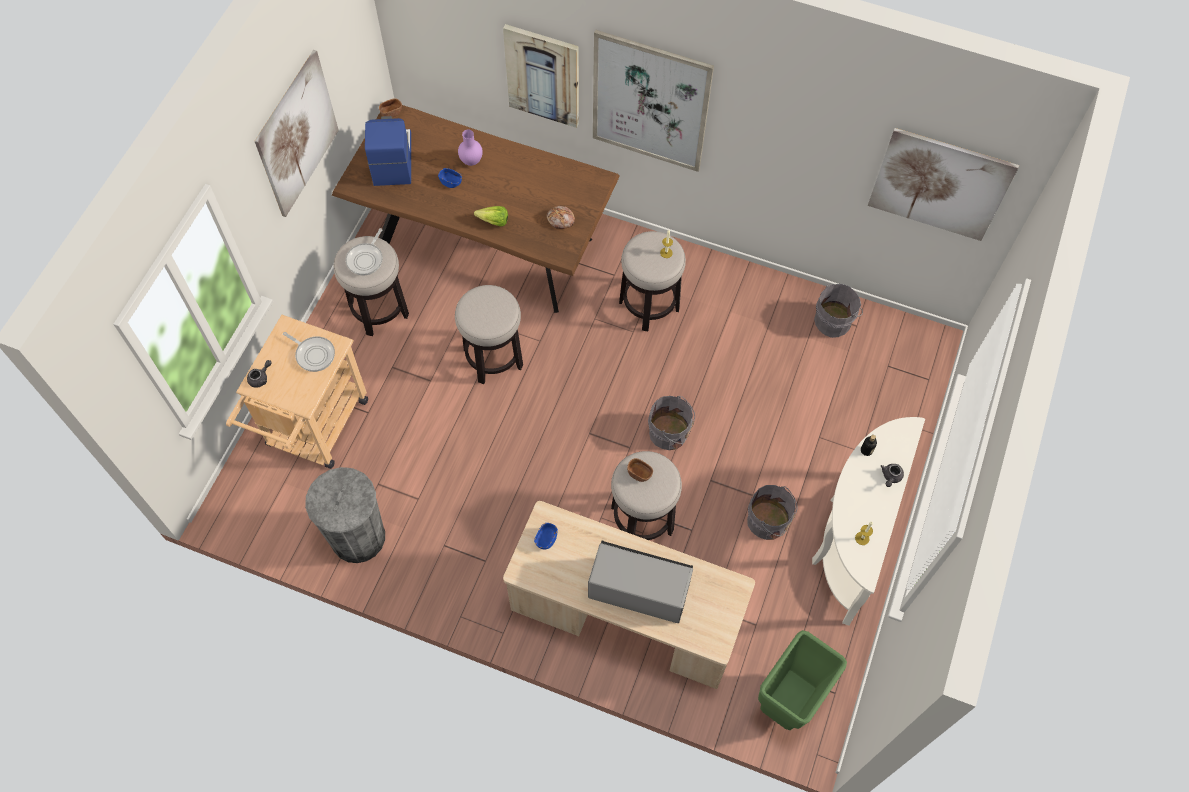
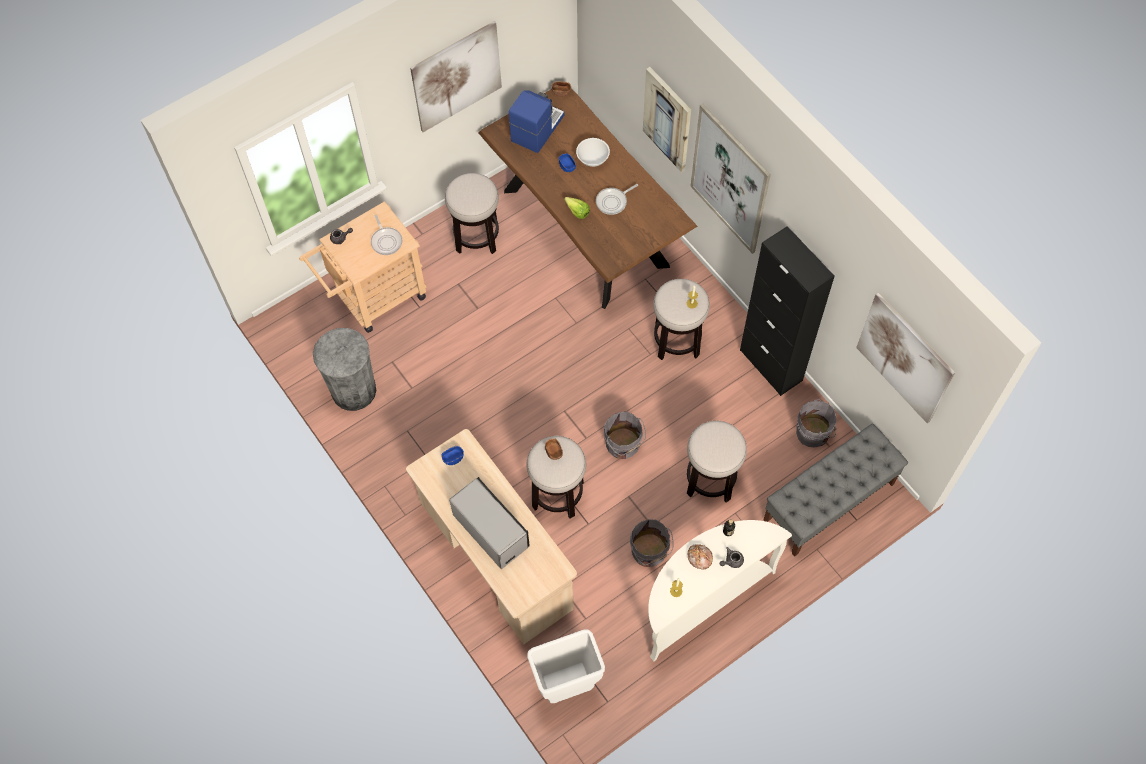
camera: 35 degrees right, 0 degrees up
frying pan [346,228,383,276] -> frying pan moved to [596,184,638,215]
stool [455,285,523,384] -> stool moved to [687,421,747,502]
purple vase [458,130,483,166] -> white bowl [576,138,610,167]
bread [547,206,575,229] -> bread moved to [688,544,713,570]
green trash can [758,630,847,730] -> white trash can [527,629,605,703]
none -> black cabinet [740,226,835,396]
none -> grey bench [763,423,908,557]

